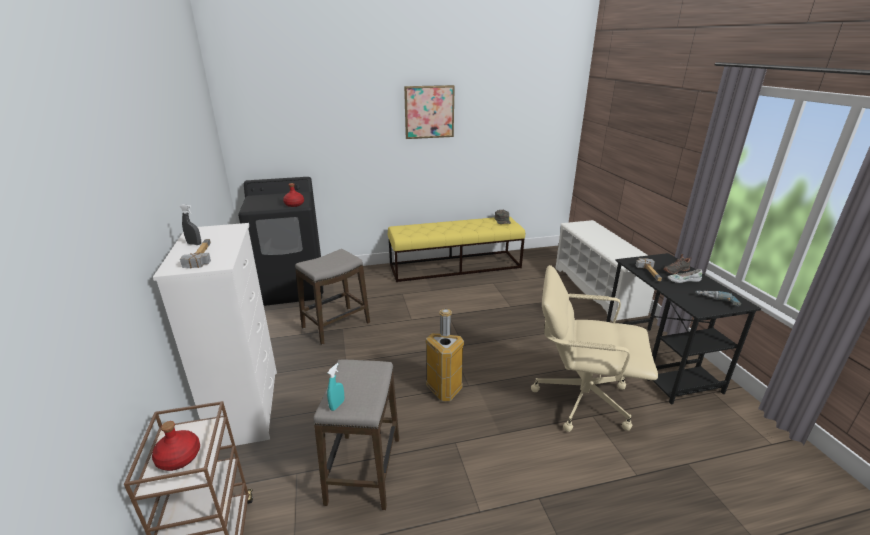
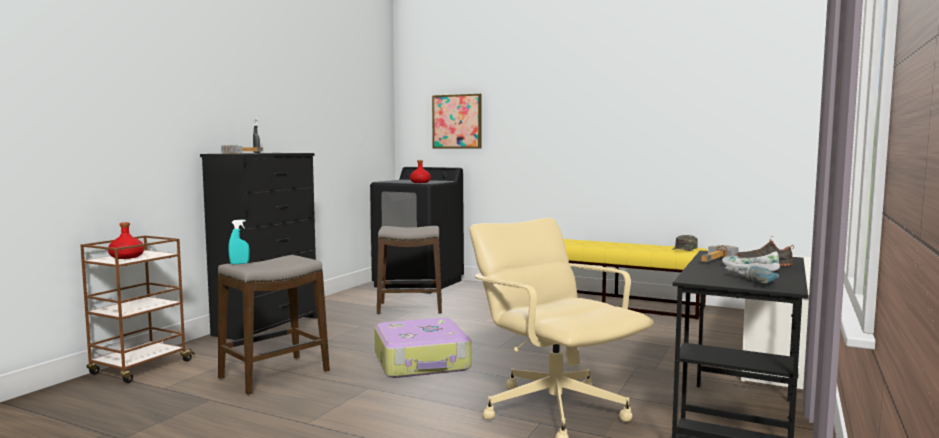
camera: 40 degrees right, 20 degrees down
white dresser [153,223,277,446] -> black dresser [200,153,317,340]
picture [404,85,455,139] -> picture moved to [432,94,482,149]
trash can [426,309,464,401] -> suitcase [374,318,472,378]

